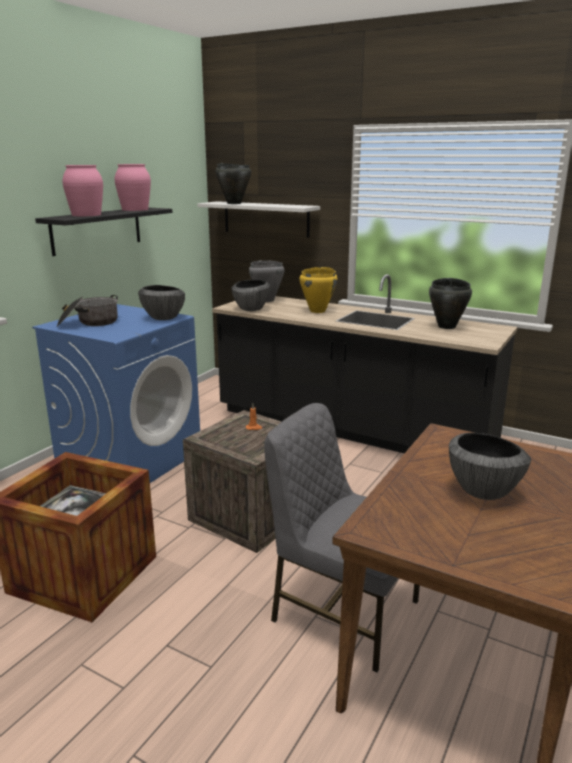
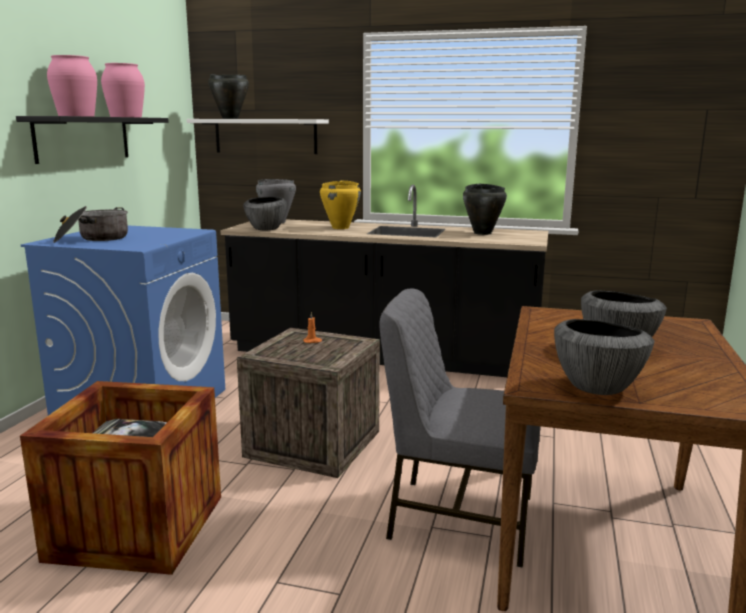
camera: 15 degrees left, 5 degrees down
bowl [138,285,185,320] -> bowl moved to [554,319,655,395]

